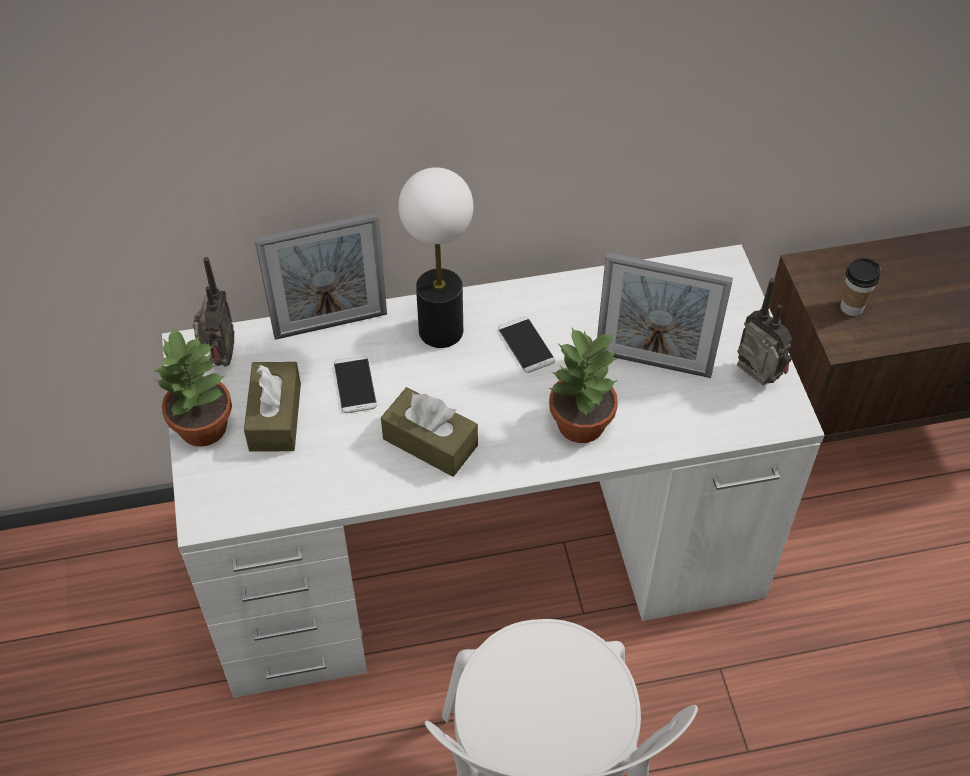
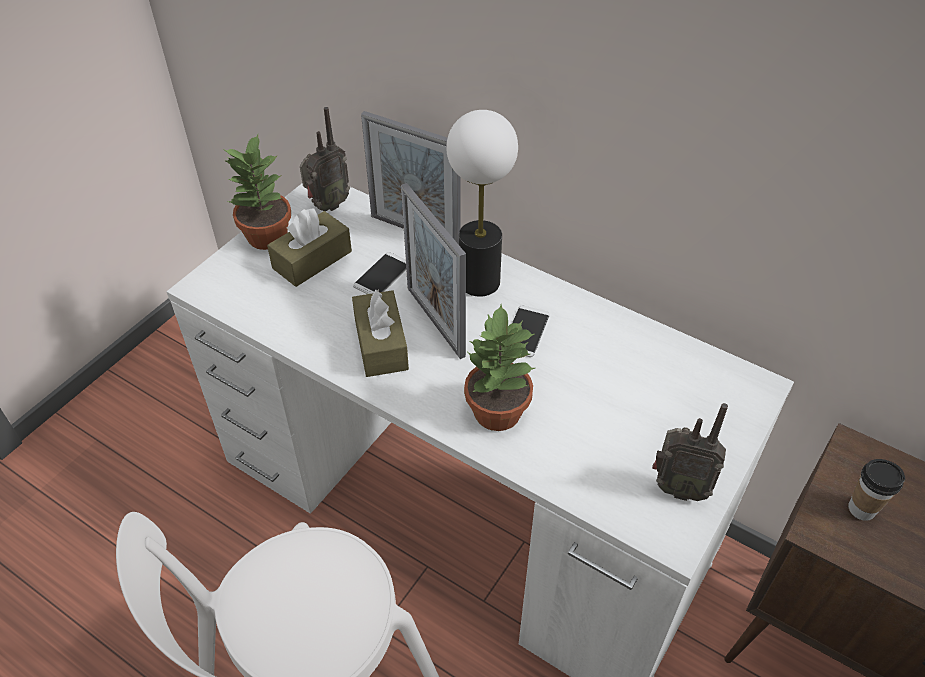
camera: 45 degrees right, 5 degrees down
picture frame [597,252,733,378] -> picture frame moved to [401,183,466,359]
radio [737,278,792,386] -> radio turned 105 degrees clockwise [652,403,728,501]

